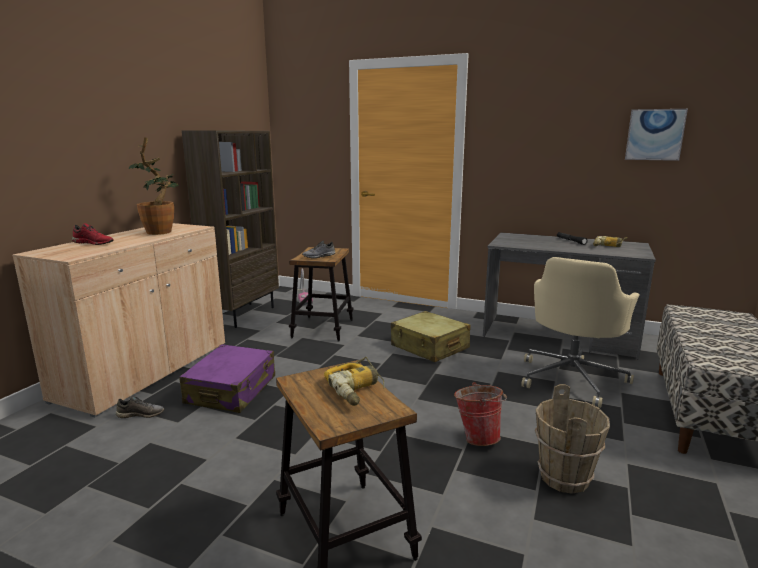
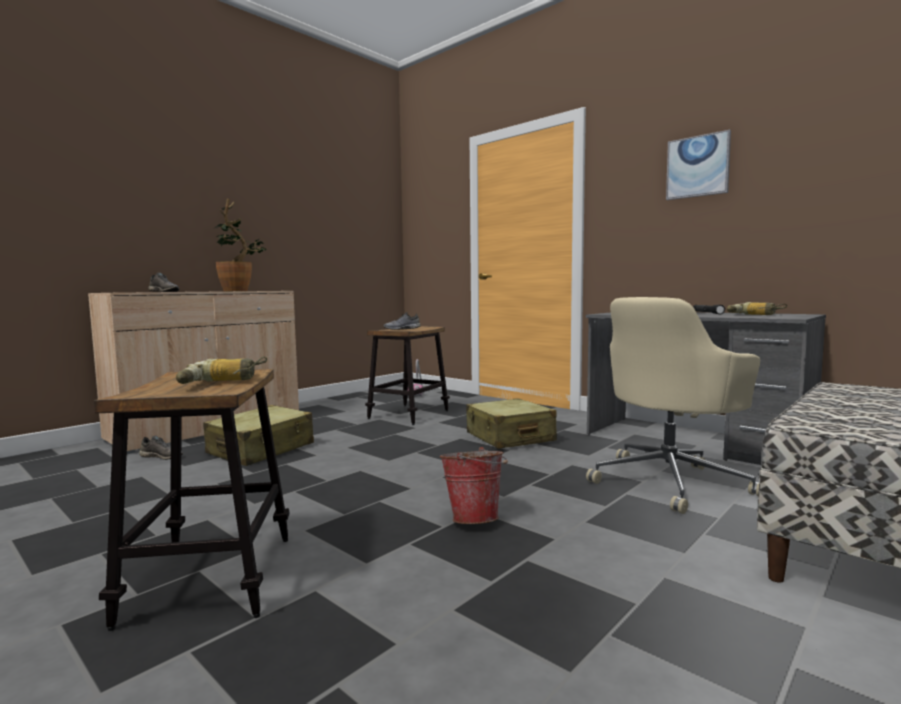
camera: 20 degrees right, 10 degrees down
red shoe [72,223,114,245] -> grey shoe [148,273,180,292]
purple suitcase [179,344,275,413] -> beige suitcase [203,405,314,466]
brown bookcase [182,130,279,328] -> none
brown bucket [535,384,610,494] -> none
picture [625,109,688,161] -> picture moved to [666,130,731,200]

